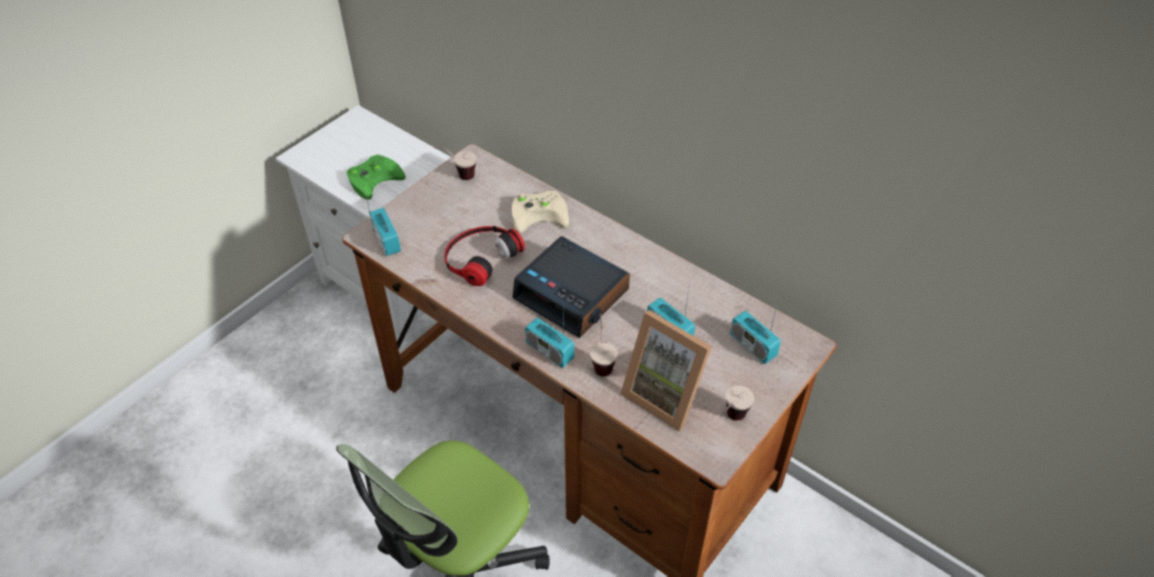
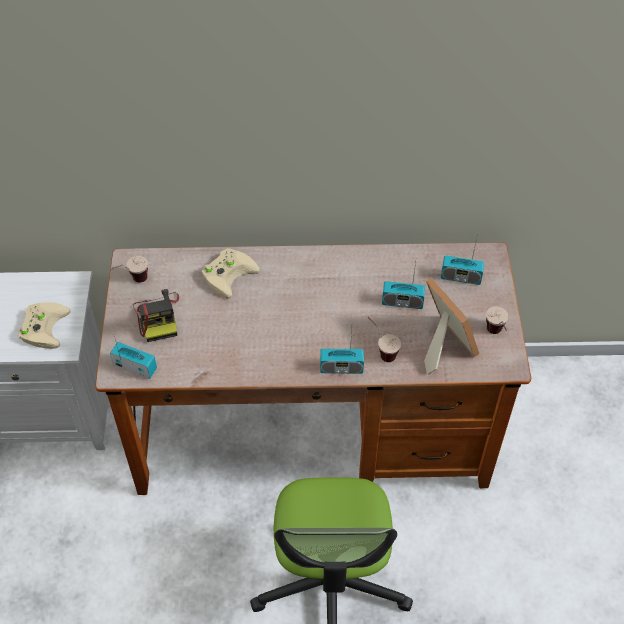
camera: 40 degrees left, 5 degrees up
green game controller [346,155,406,200] -> beige game controller [18,302,70,349]
headphones [444,226,525,286] -> none
alarm clock [512,236,630,338] -> none
picture frame [620,310,712,431] -> picture frame turned 120 degrees counterclockwise [424,277,479,374]
none -> camera [133,289,179,342]

